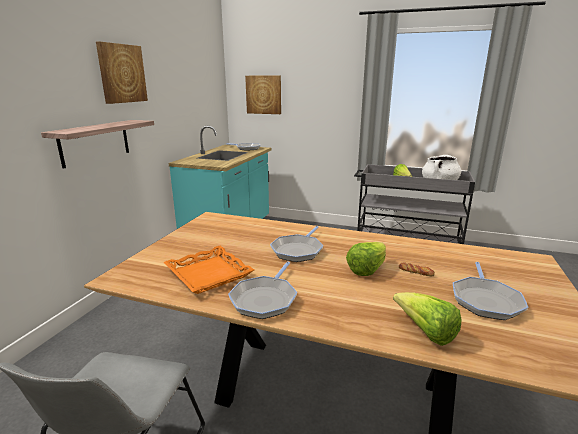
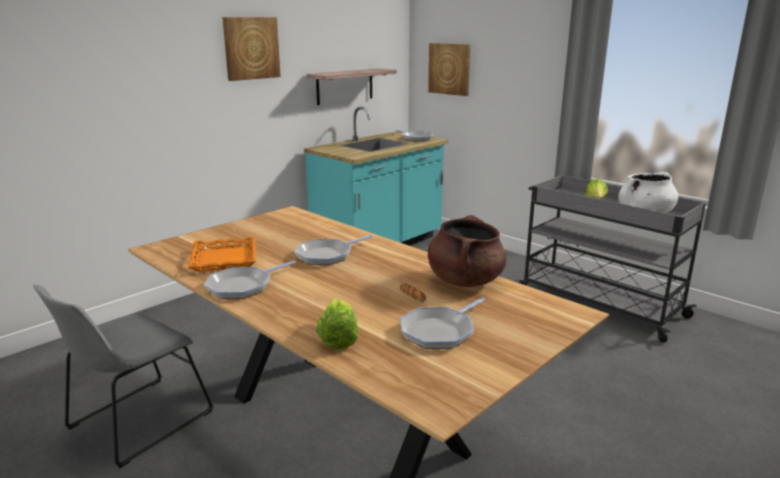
camera: 25 degrees right, 0 degrees up
shelf [41,120,154,169] -> shelf moved to [307,68,397,105]
lettuce [346,242,386,276] -> none
none -> brown cooking pot [428,215,506,287]

